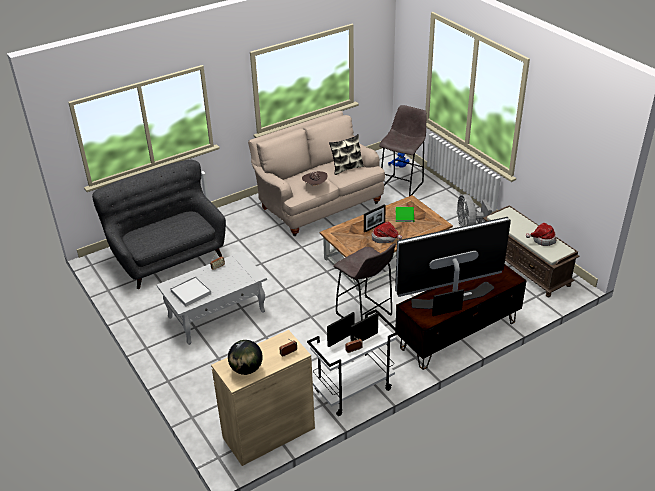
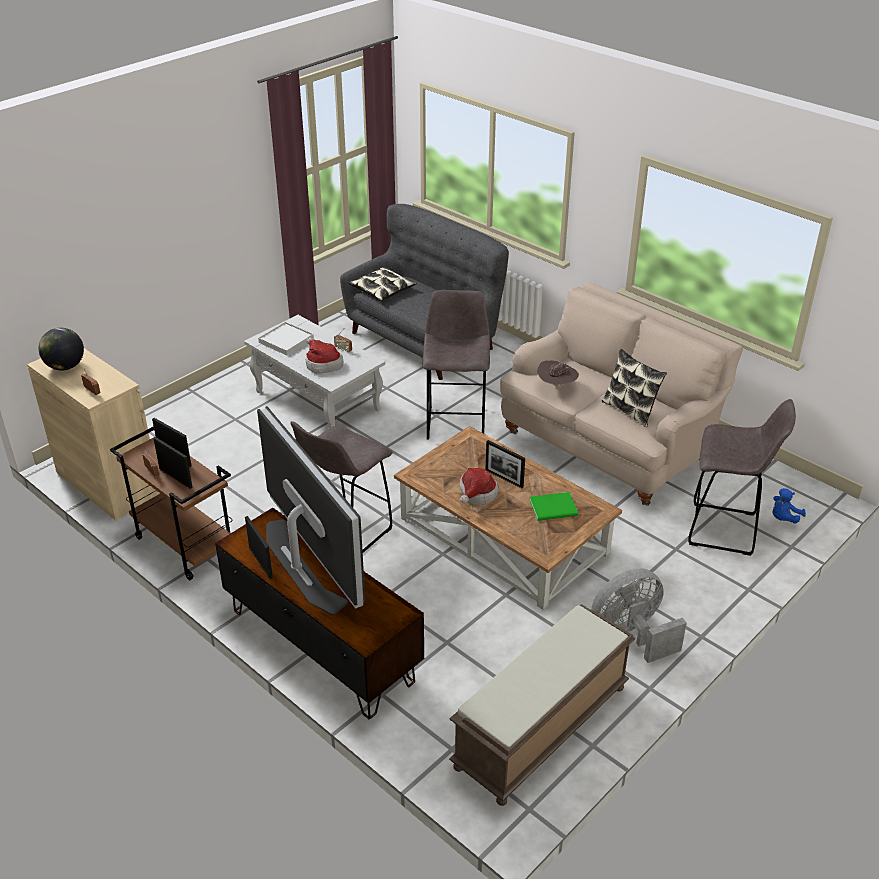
camera: 75 degrees right, 0 degrees up
white cart [307,309,400,416] -> brown cart [110,426,232,580]
hat [526,223,557,246] -> hat moved to [306,337,344,374]
none -> pillow [349,267,417,301]
none -> grey stool [423,290,490,440]

